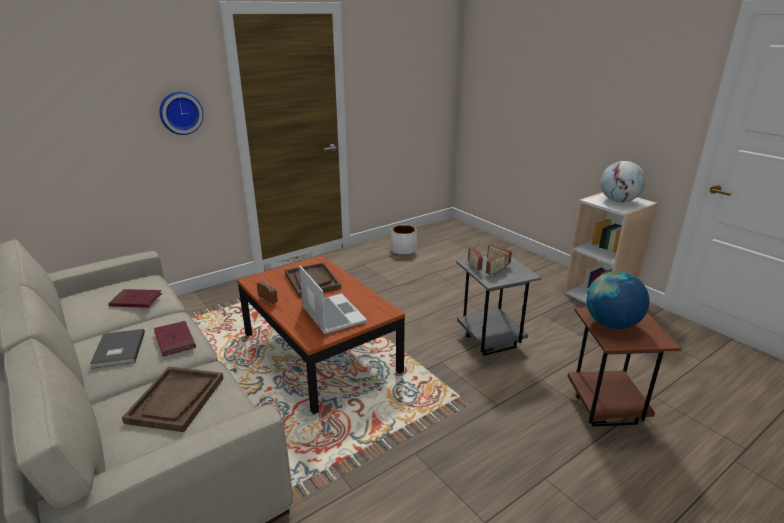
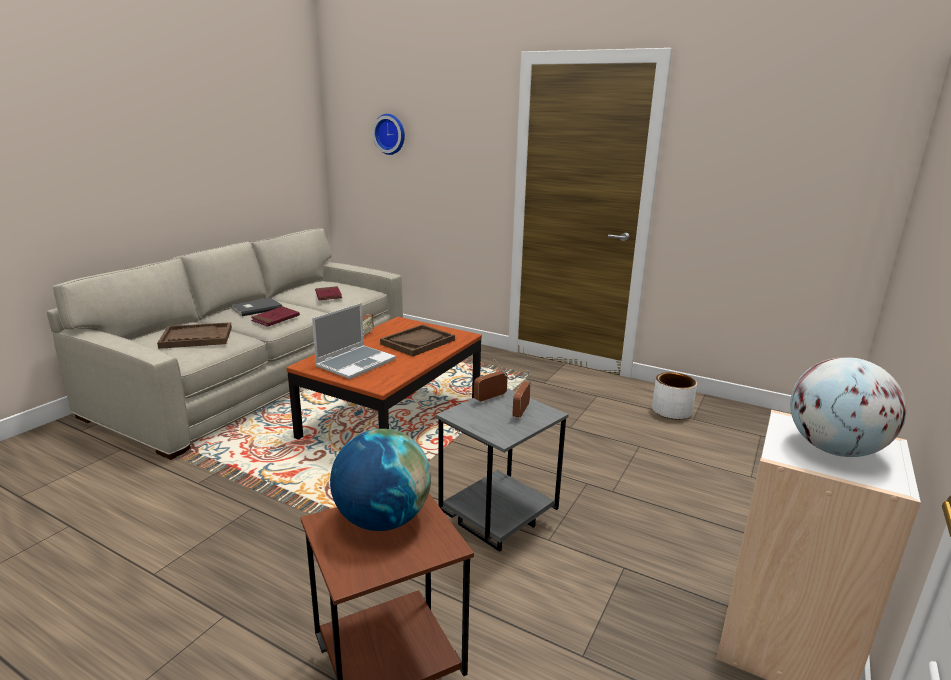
camera: 65 degrees right, 5 degrees down
wall clock [159,92,203,135] -> wall clock moved to [372,114,405,155]
radio [486,244,507,276] -> none

